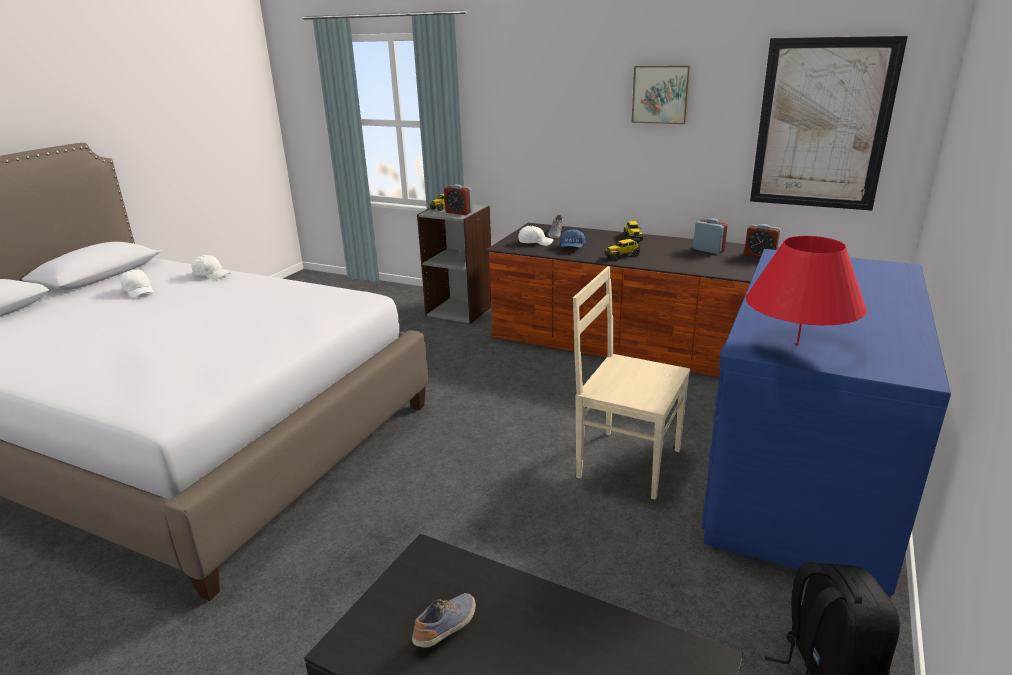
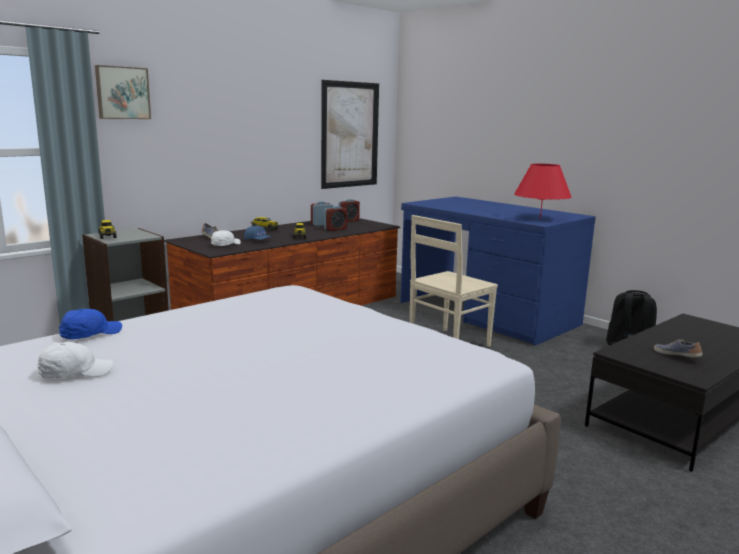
camera: 70 degrees left, 10 degrees down
white cap [191,255,231,280] -> blue cap [59,309,122,340]
alarm clock [444,184,473,215] -> alarm clock moved to [324,206,347,231]
picture [631,65,691,124] -> picture moved to [95,65,151,119]

